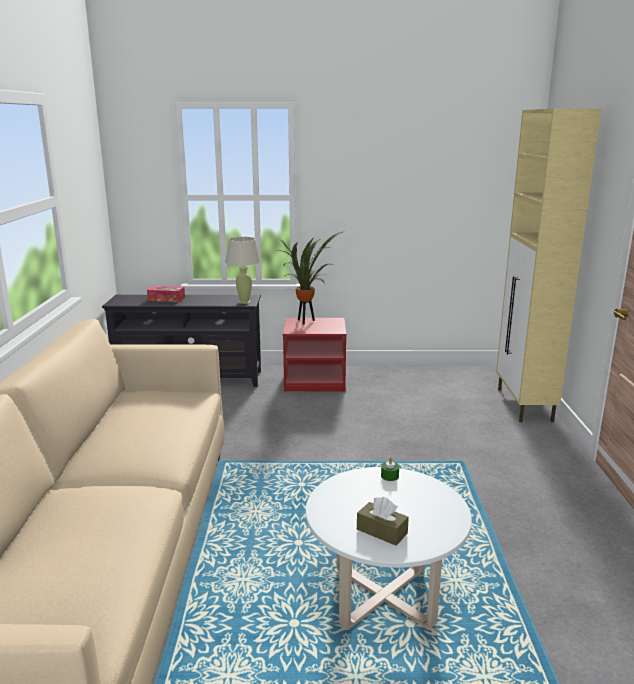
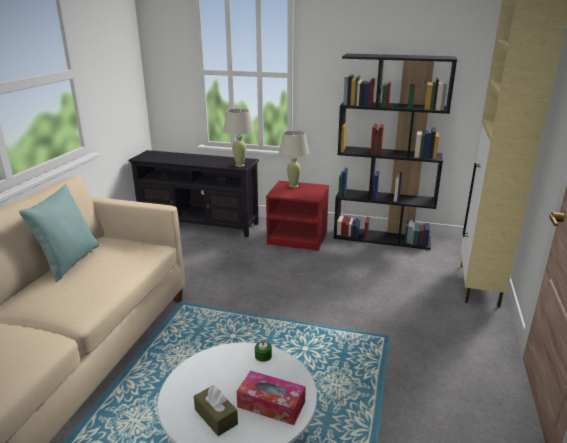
camera: 15 degrees right, 5 degrees up
tissue box [147,286,185,302] -> tissue box moved to [237,371,306,425]
potted plant [273,231,345,324] -> beige table lamp [279,130,309,188]
none -> turquoise pillow [19,184,99,282]
none -> black bookcase [334,54,457,250]

